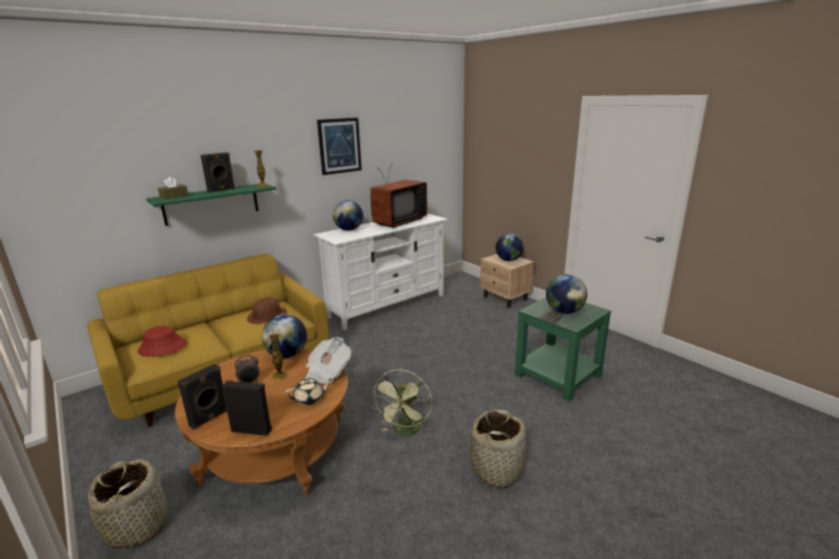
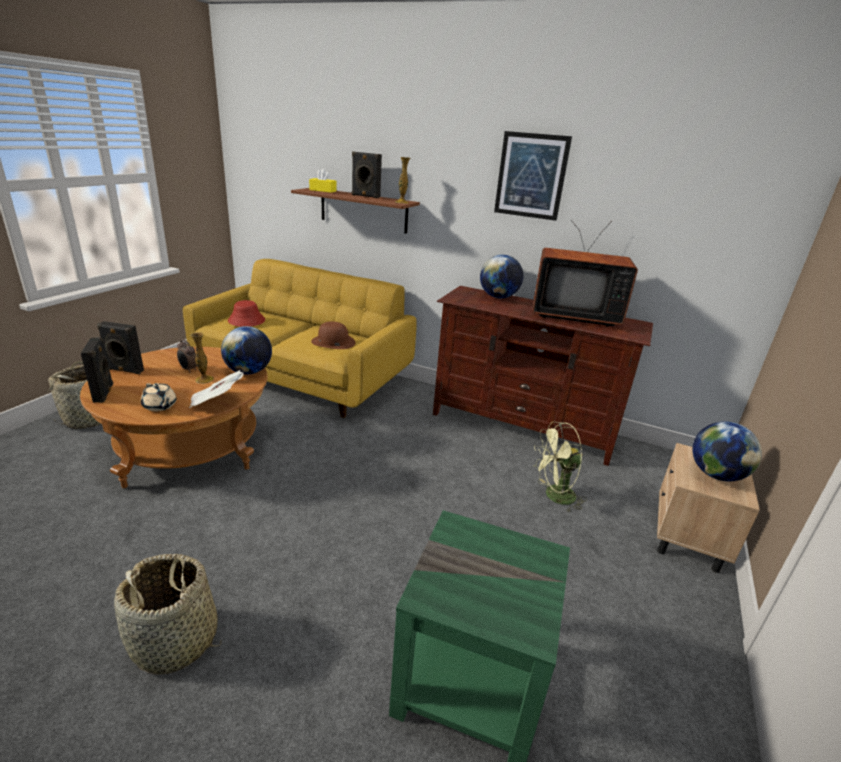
camera: 60 degrees right, 5 degrees up
green shelf [146,184,276,226] -> brown shelf [291,188,420,234]
brown tissue box [158,177,188,200] -> yellow tissue box [309,169,337,193]
white tv stand [313,213,448,330] -> brown tv stand [433,286,653,466]
green fan [372,369,432,436] -> green fan moved to [533,422,587,512]
globe [546,274,587,314] -> none

